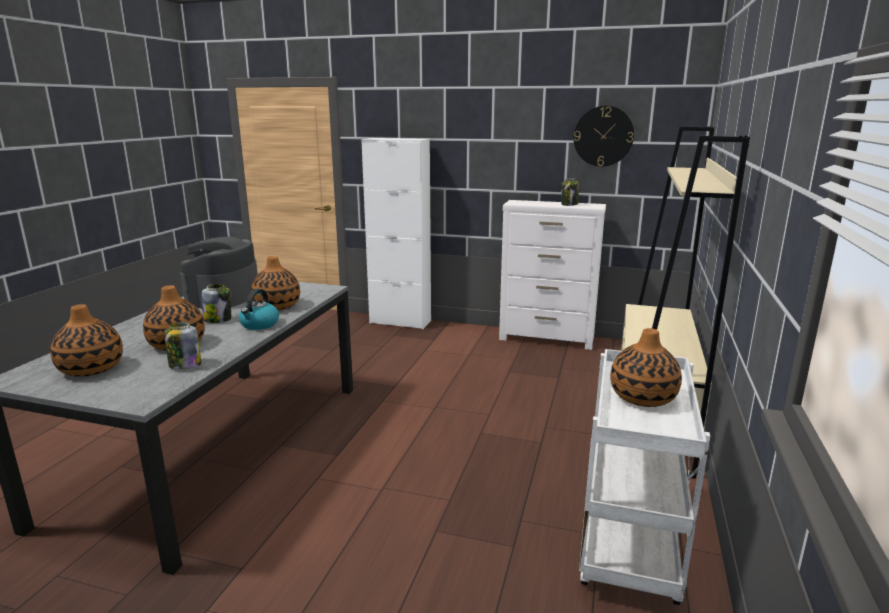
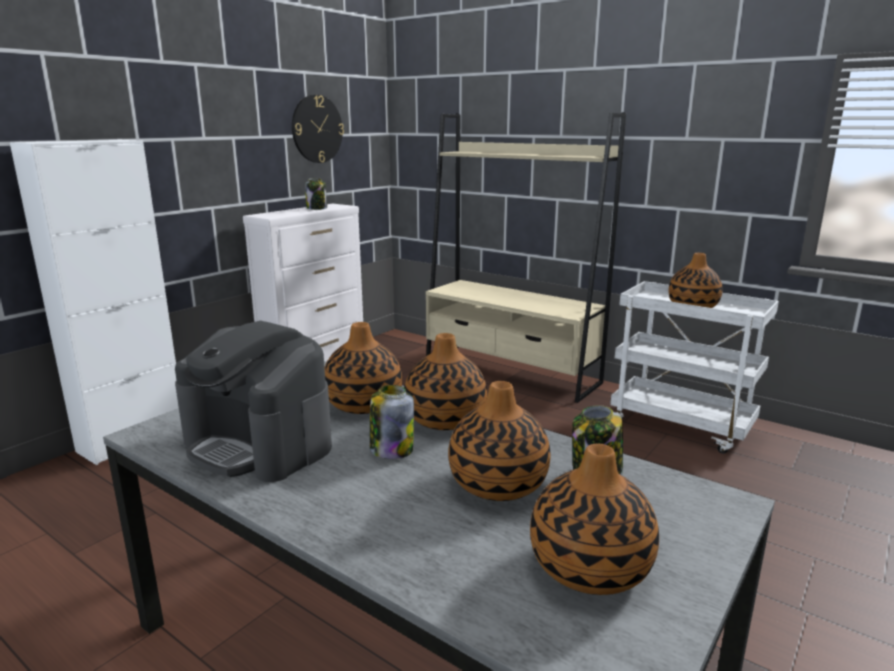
camera: 70 degrees left, 0 degrees up
kettle [239,289,279,330] -> vase [404,333,487,430]

